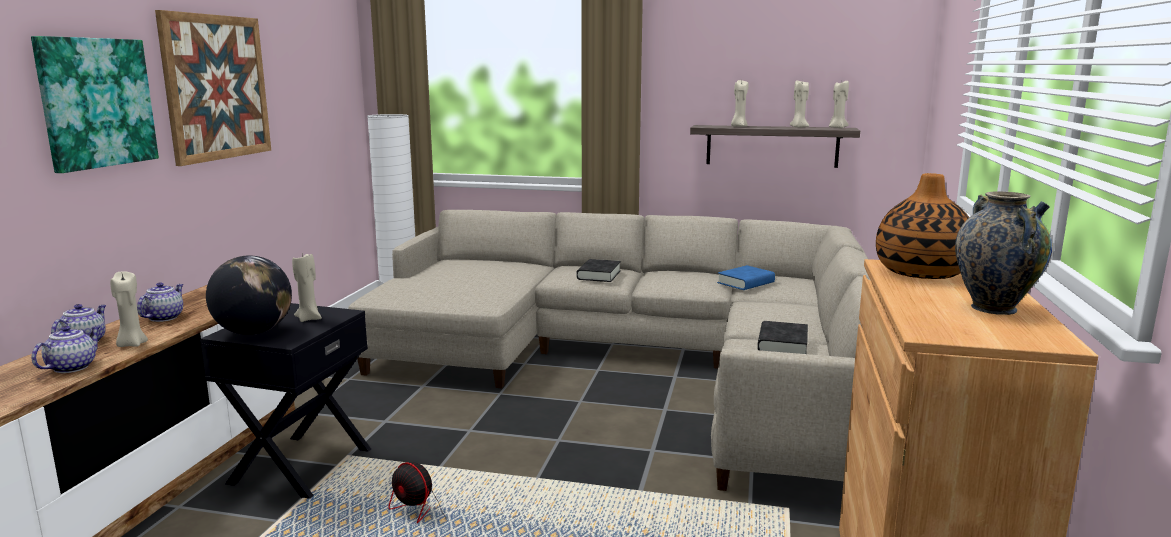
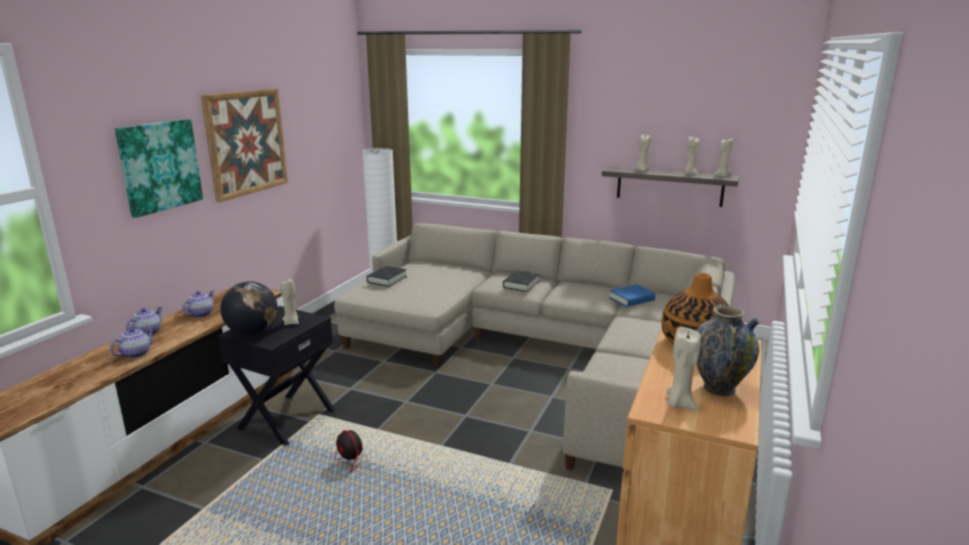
camera: 10 degrees right, 5 degrees up
beige candle [110,271,148,347] -> beige candle moved to [666,327,701,409]
black book [757,321,808,354] -> black book moved to [367,266,407,287]

